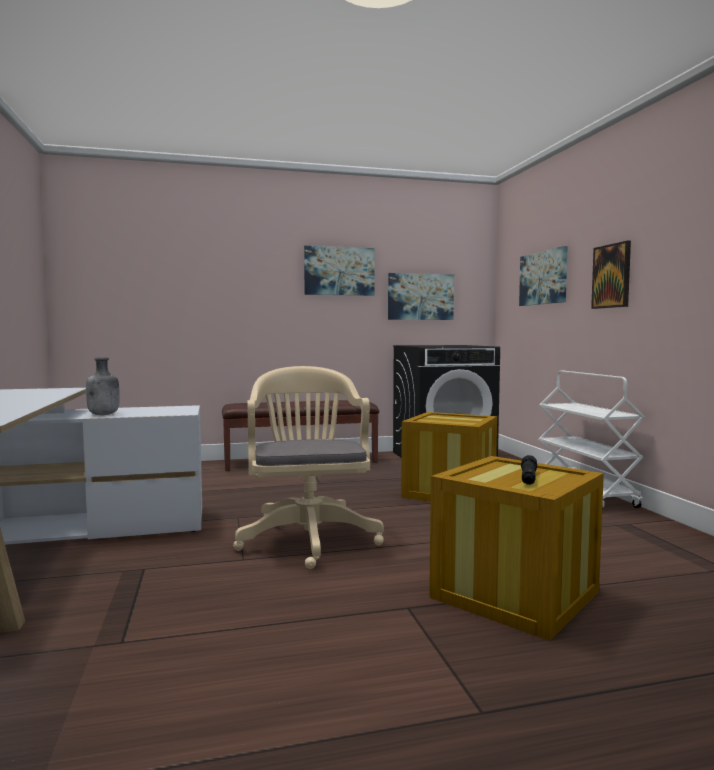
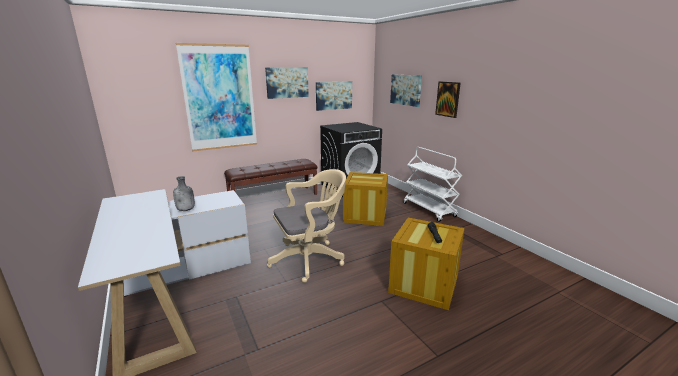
camera: 15 degrees left, 15 degrees up
beige office chair [233,366,384,569] -> beige office chair turned 90 degrees clockwise [267,169,346,283]
none -> picture [176,43,257,151]

